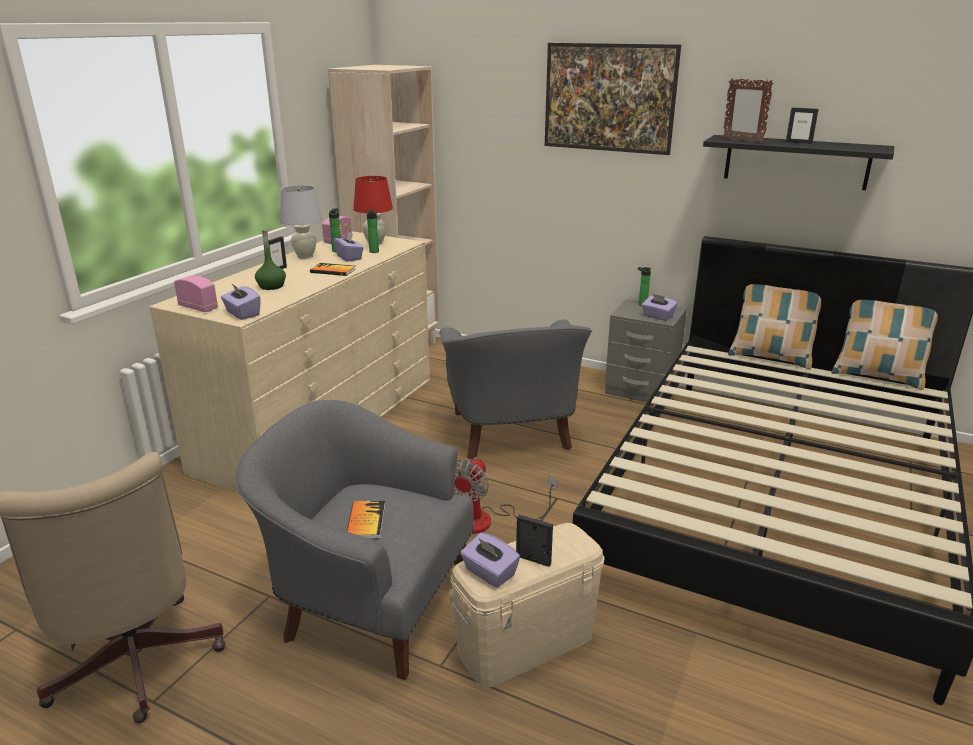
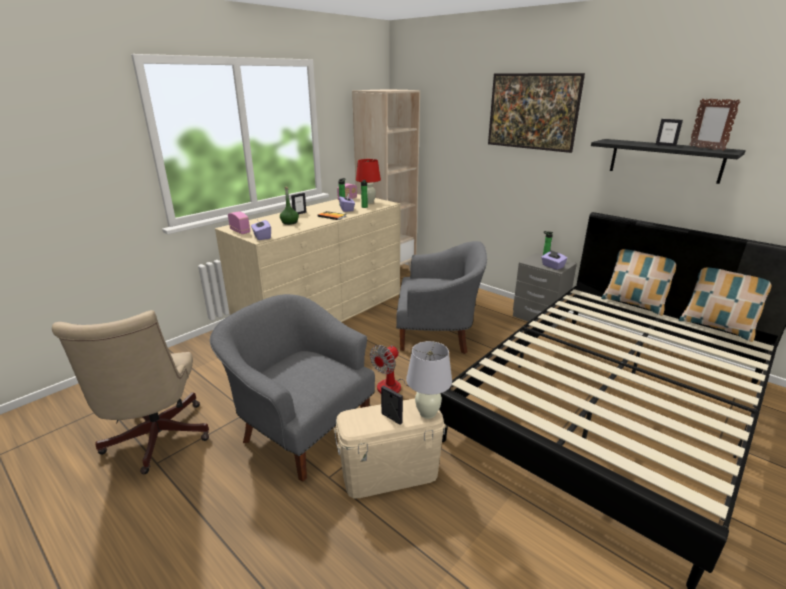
camera: 15 degrees right, 0 degrees up
white table lamp [280,185,323,259] -> white table lamp moved to [406,341,452,419]
book [347,501,385,539] -> none
grey armchair [439,320,592,459] -> grey armchair turned 90 degrees counterclockwise [396,241,487,354]
purple tissue box [460,533,520,588] -> none
picture frame [723,78,774,144] -> picture frame moved to [689,99,740,151]

